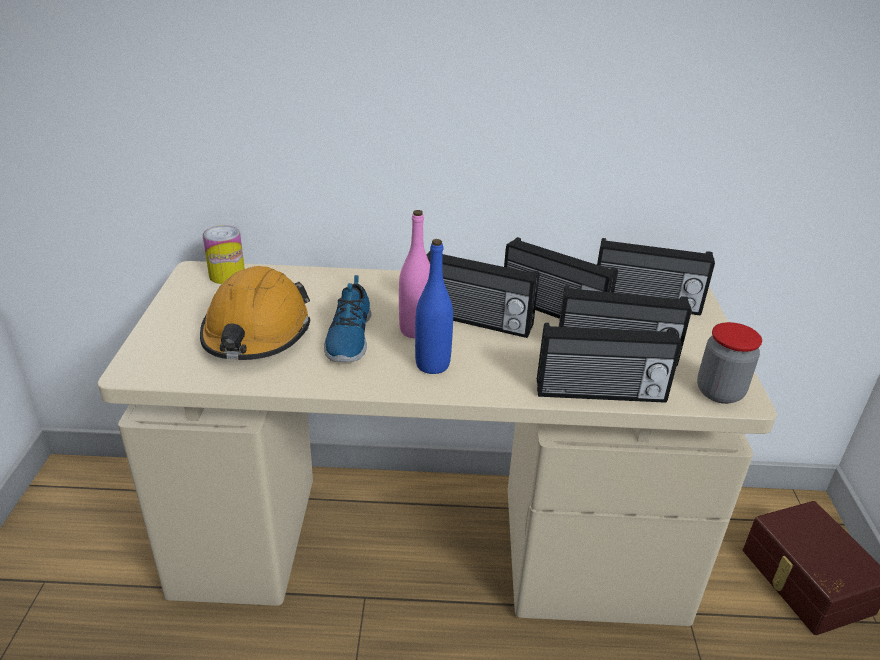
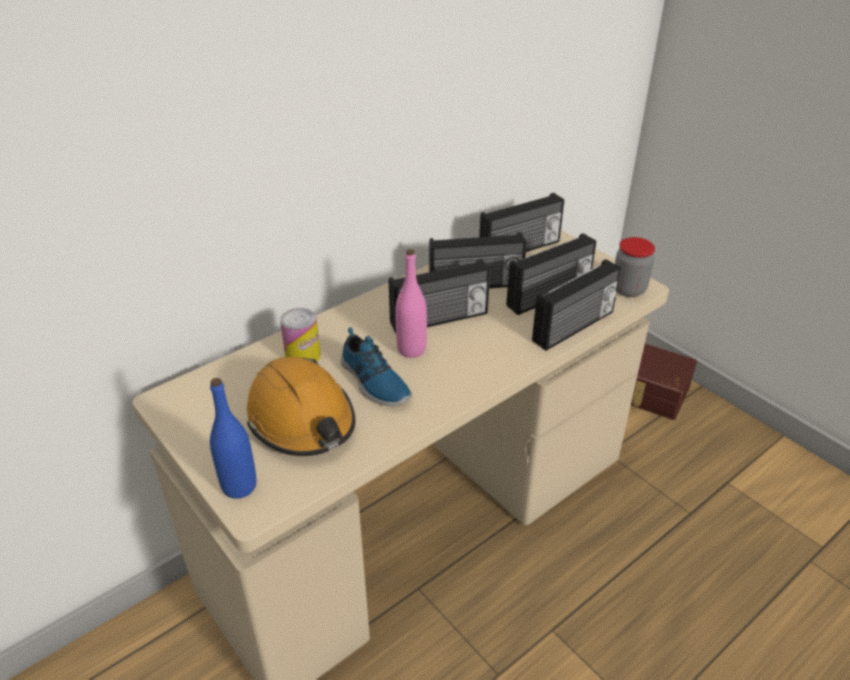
camera: 40 degrees left, 5 degrees up
can [203,225,245,284] -> can moved to [280,308,321,361]
blue bottle [415,239,453,374] -> blue bottle moved to [210,378,257,499]

